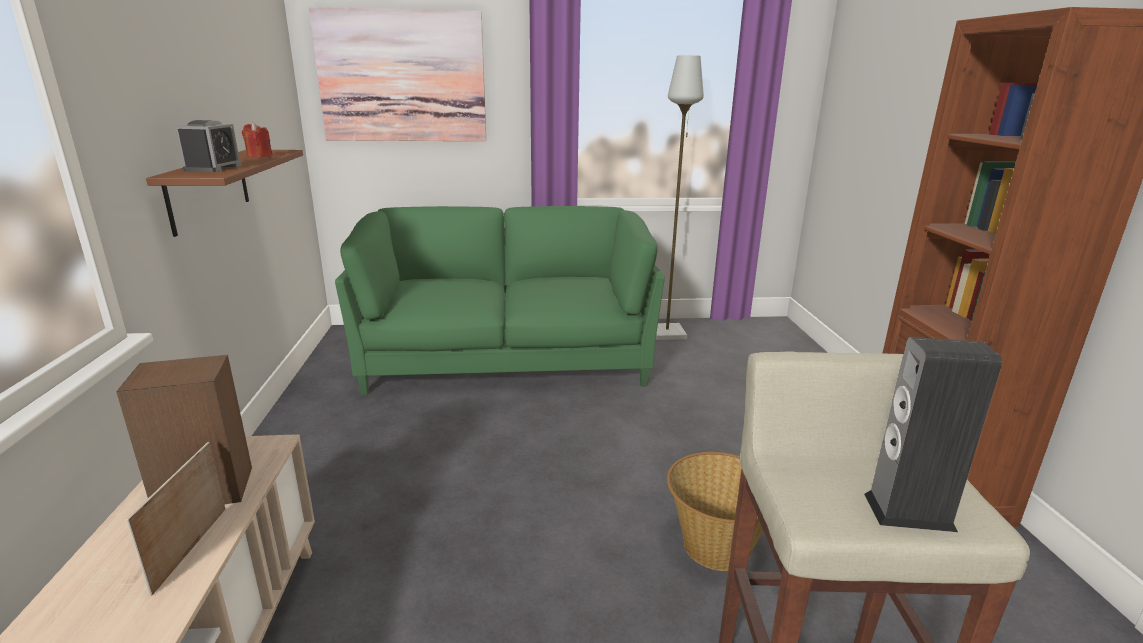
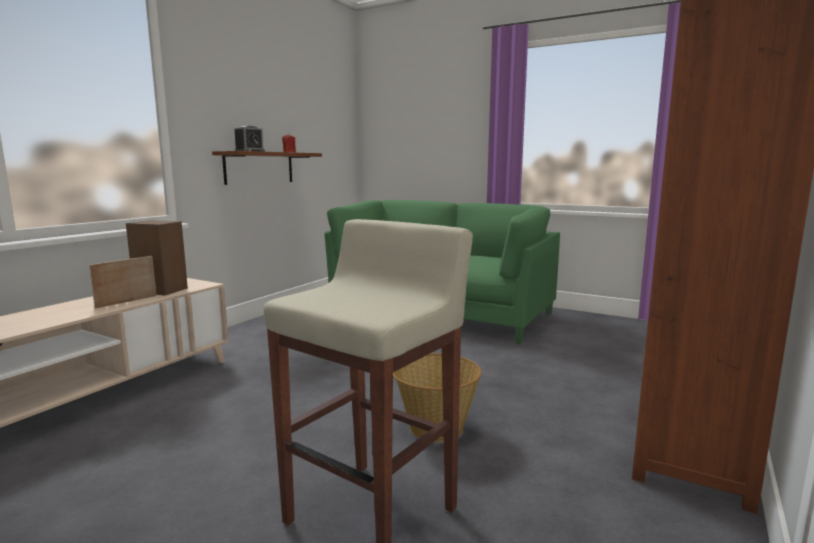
camera: 35 degrees right, 10 degrees down
picture [309,7,486,141] -> none
grey floor lamp [656,55,704,340] -> none
speaker [864,337,1002,532] -> none

